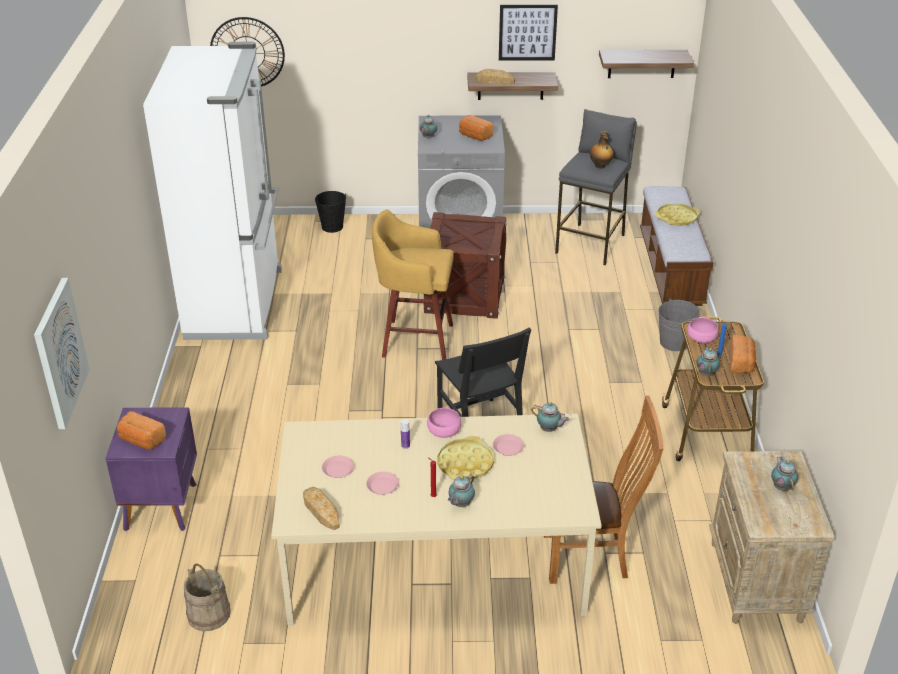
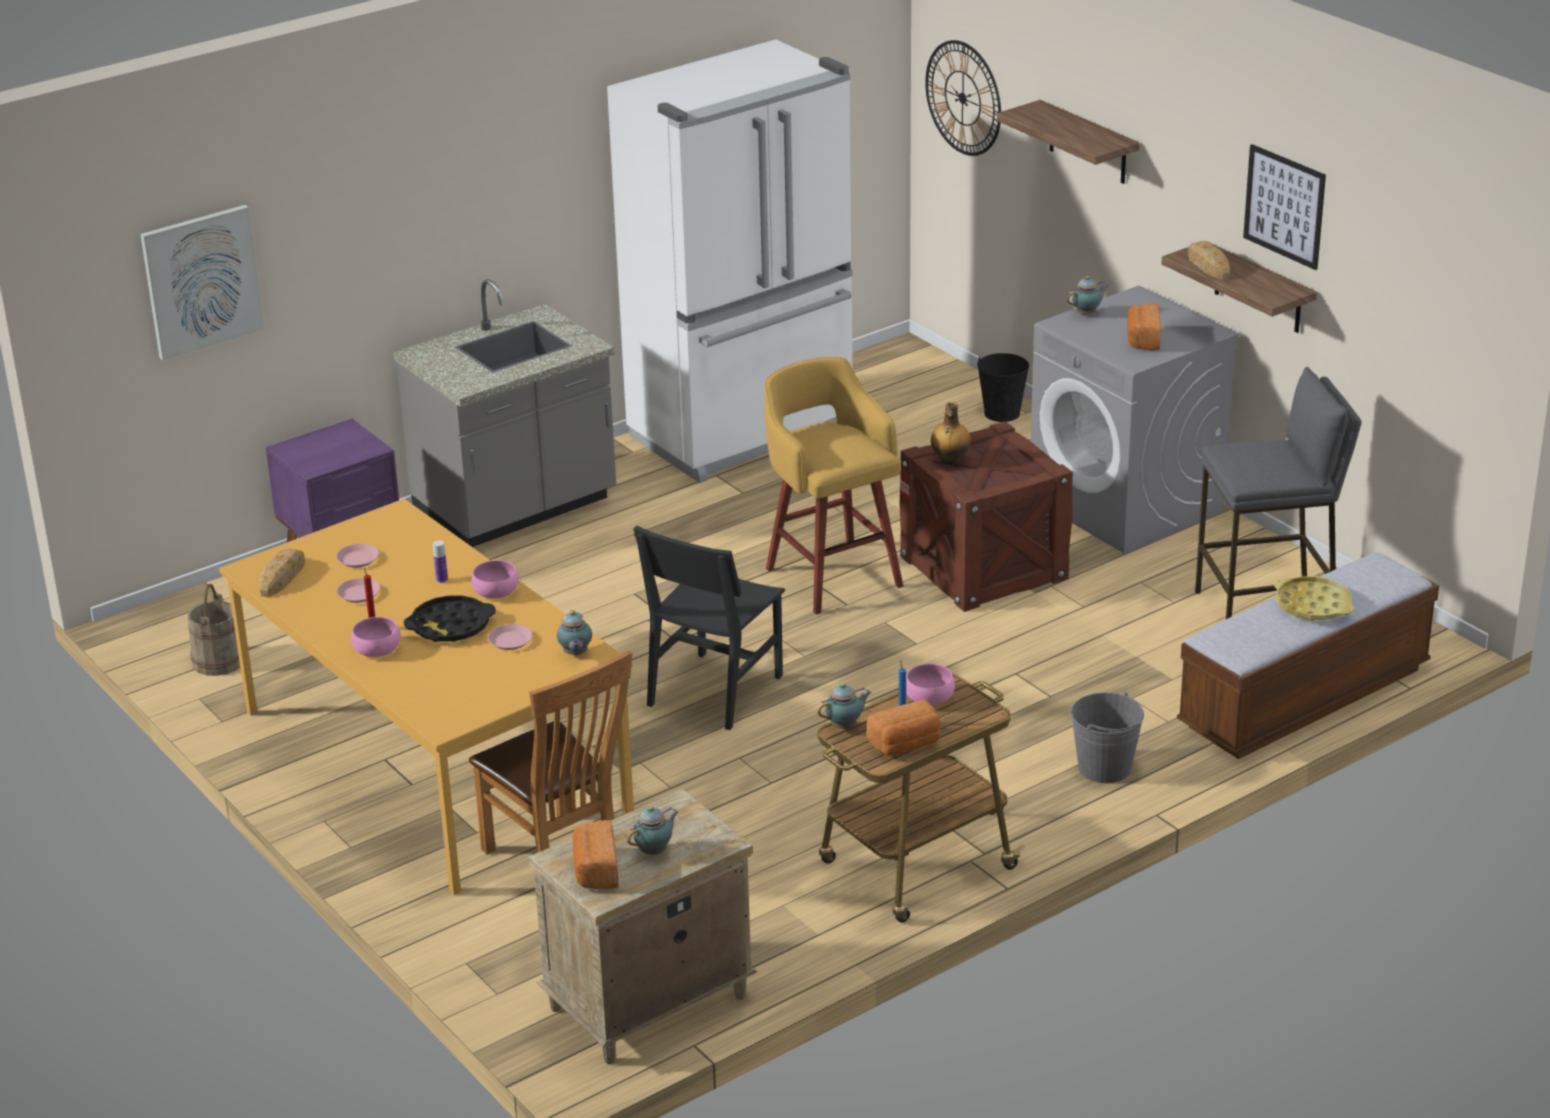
camera: 55 degrees right, 5 degrees down
bread [117,411,166,450] -> bread moved to [572,820,619,890]
beige dining table [271,414,602,626] -> orange dining table [219,499,634,895]
yellow tray [437,436,494,480] -> black tray [404,595,496,642]
teapot [448,474,475,507] -> pink bowl [351,617,401,657]
bottle [590,131,614,169] -> bottle moved to [931,402,971,465]
shelf [599,50,694,78] -> shelf moved to [997,100,1140,184]
none -> grey counter [393,279,616,547]

